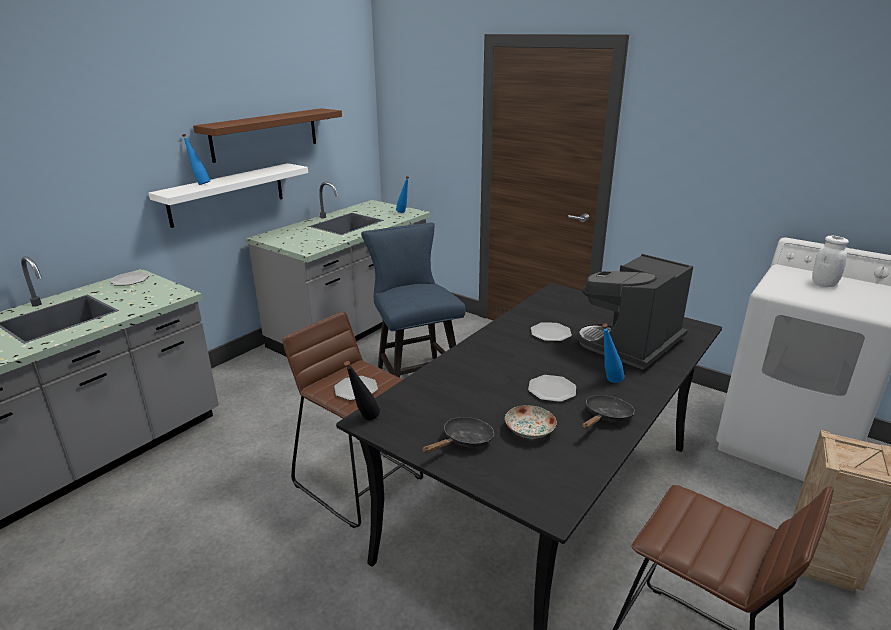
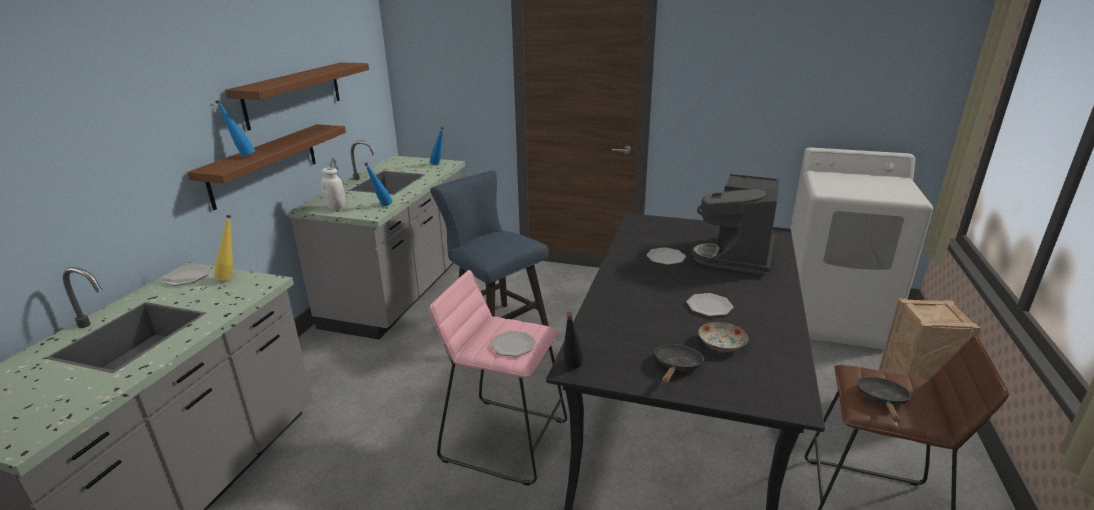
camera: 20 degrees left, 0 degrees up
white shelf [149,163,308,228] -> brown shelf [187,124,346,210]
brown stool [283,312,423,528] -> pink stool [429,270,567,486]
black frying pan [582,395,635,429] -> black frying pan moved to [857,377,911,422]
blue bottle [602,323,624,383] -> blue bottle moved to [364,163,393,206]
white jar [812,236,849,287] -> white jar moved to [321,168,345,209]
none -> yellow bottle [214,215,233,280]

